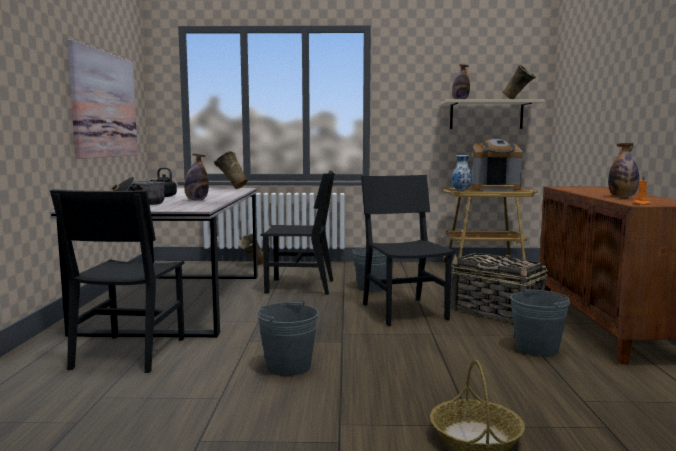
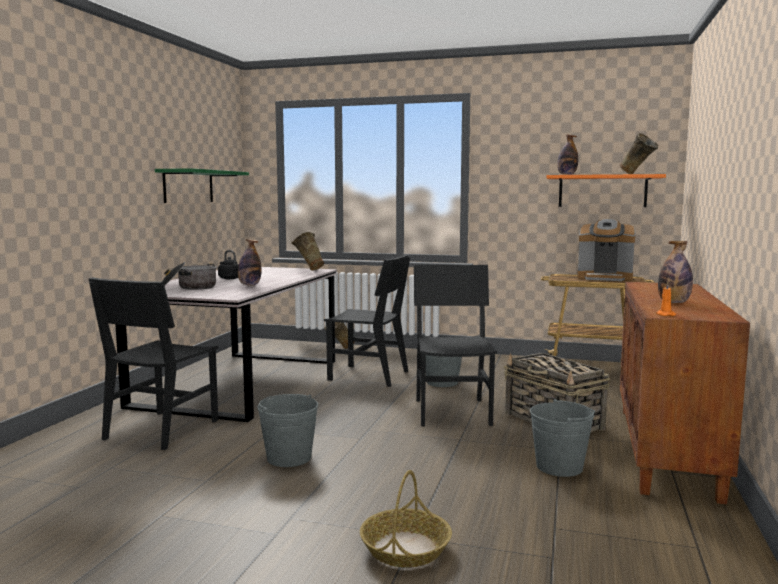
camera: 15 degrees right, 0 degrees up
picture [67,39,138,159] -> green shelf [155,168,249,203]
beige shelf [441,99,545,129] -> orange shelf [546,174,666,207]
vase [452,155,472,191] -> none

